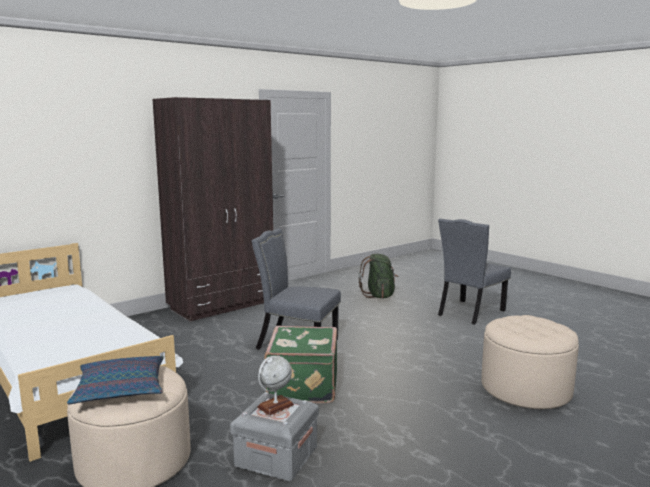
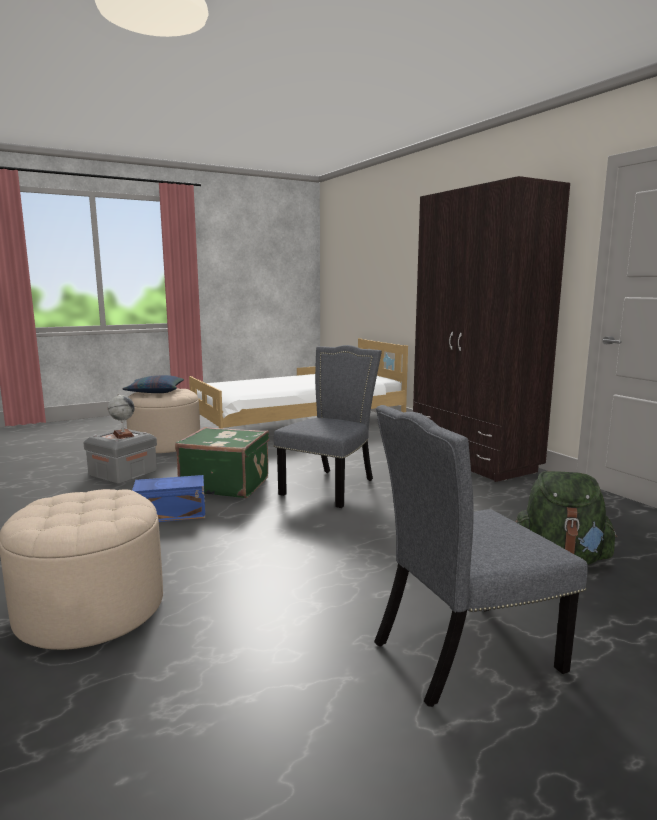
camera: 100 degrees right, 0 degrees up
grey chair [438,219,511,325] -> grey chair turned 75 degrees counterclockwise [374,405,588,707]
none -> blue storage box [132,475,205,522]

